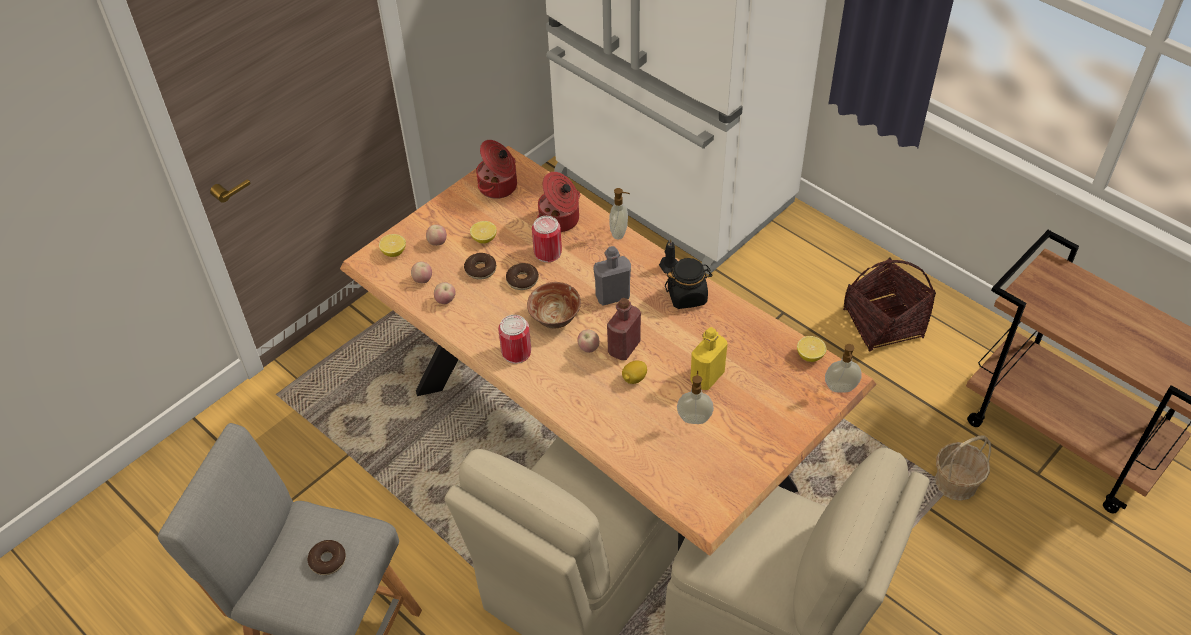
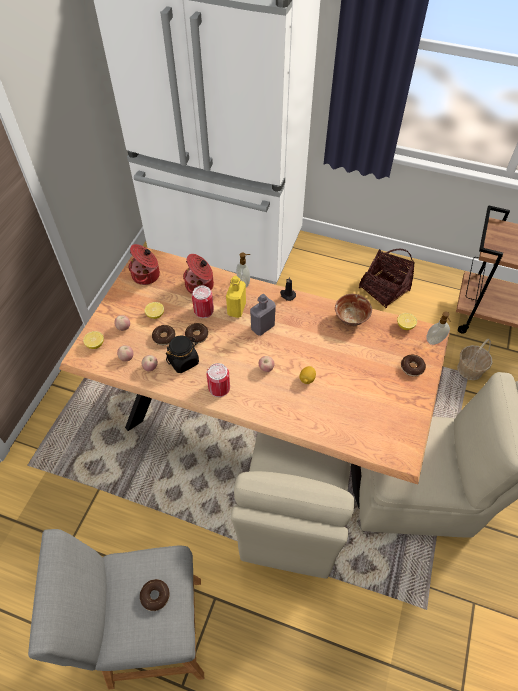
camera: 25 degrees left, 5 degrees up
bowl [527,282,581,329] -> bowl moved to [335,294,372,326]
red bottle [607,298,641,360] -> none
black jar [665,258,713,309] -> black jar moved to [166,335,199,373]
soap dispenser [677,371,714,424] -> none
yellow bottle [690,327,728,390] -> yellow bottle moved to [226,275,246,318]
none -> donut [401,355,426,377]

